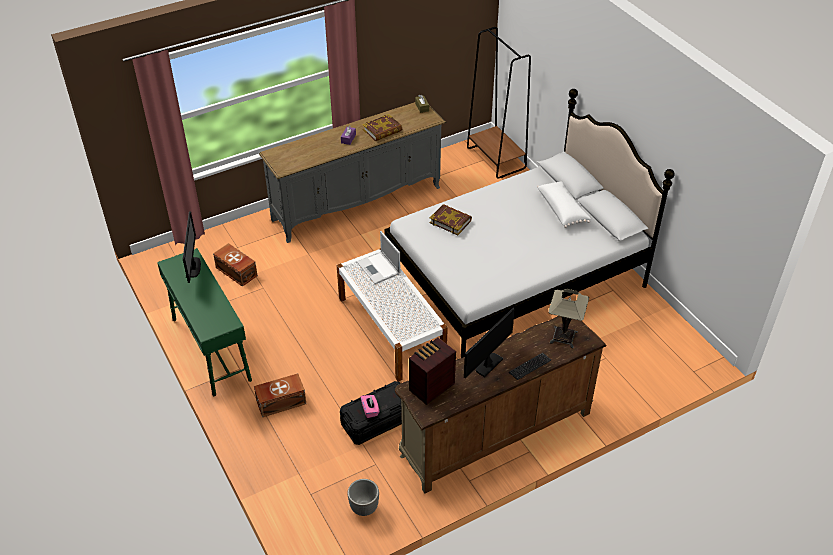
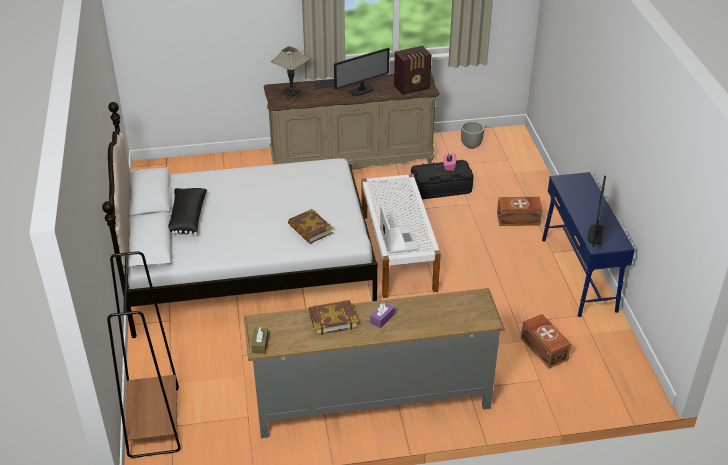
camera: 160 degrees left, 5 degrees down
green console table [157,248,252,396] -> blue console table [542,172,635,317]
white pillow [537,181,592,228] -> black pillow [168,188,207,235]

